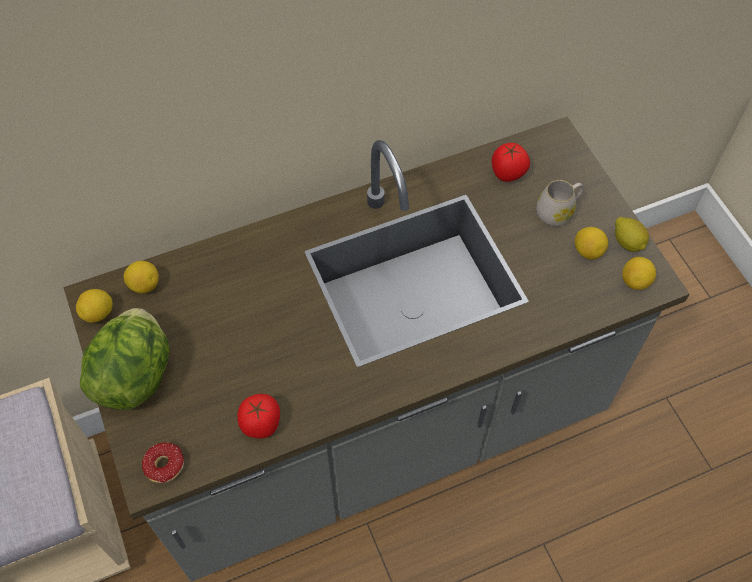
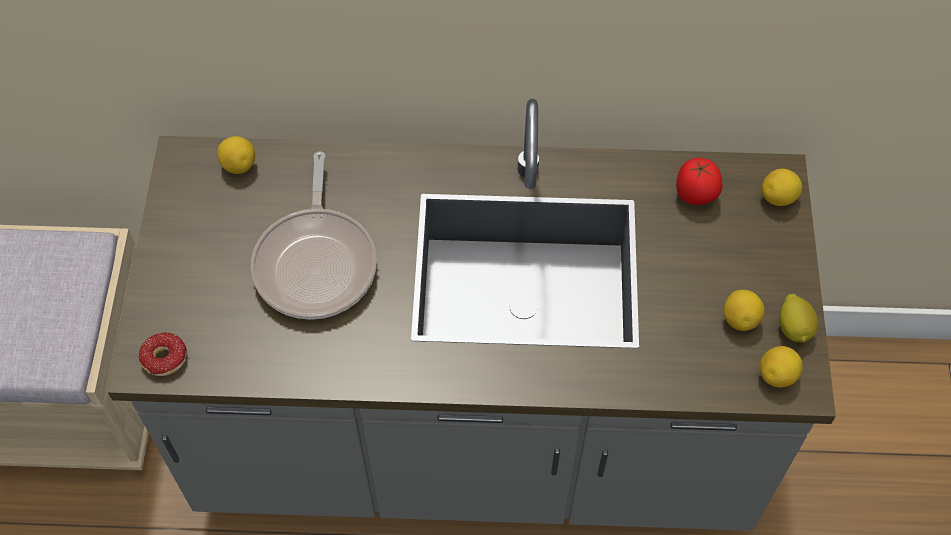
camera: 25 degrees right, 0 degrees up
lemon [76,289,113,323] -> lemon moved to [762,169,802,206]
lettuce [80,308,169,410] -> none
tomato [237,394,280,438] -> none
white mug [536,180,584,226] -> none
none -> frying pan [251,151,377,320]

